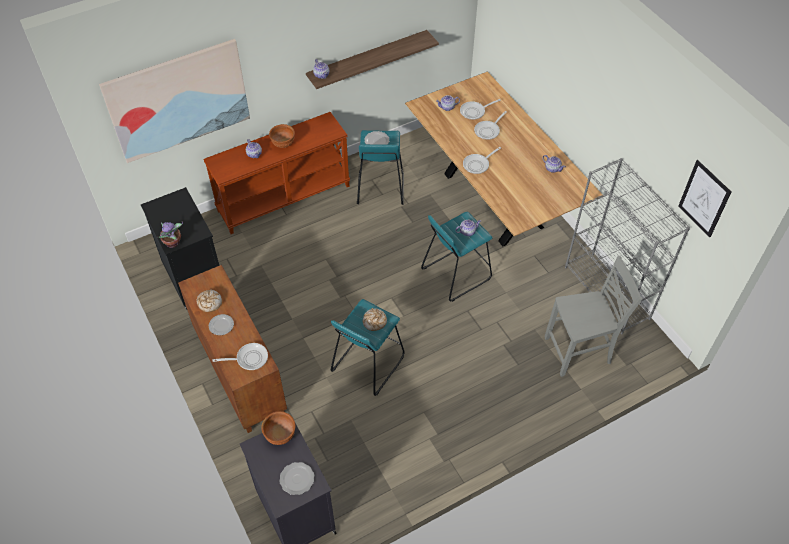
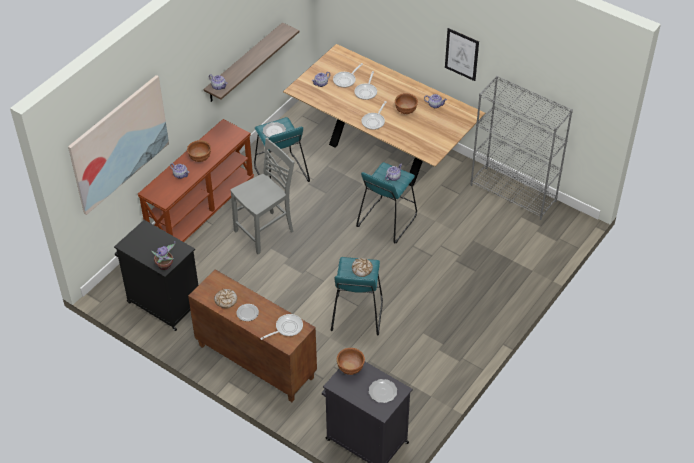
camera: 25 degrees left, 5 degrees down
grey chair [545,256,643,377] -> grey chair moved to [231,138,295,254]
picture [678,160,731,237] -> picture moved to [445,28,479,81]
none -> brown bowl [395,93,418,114]

